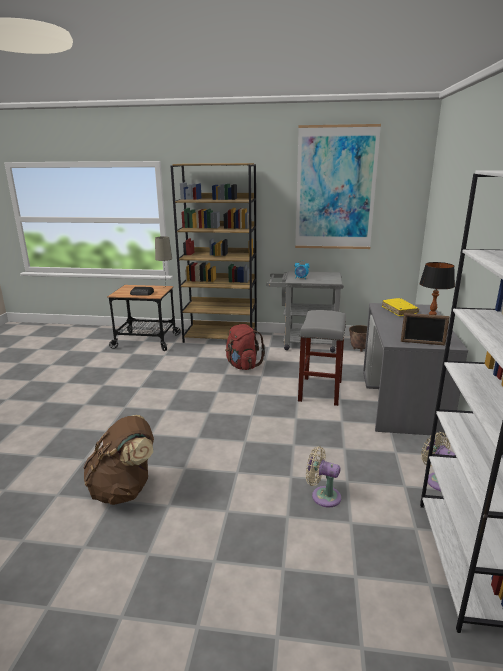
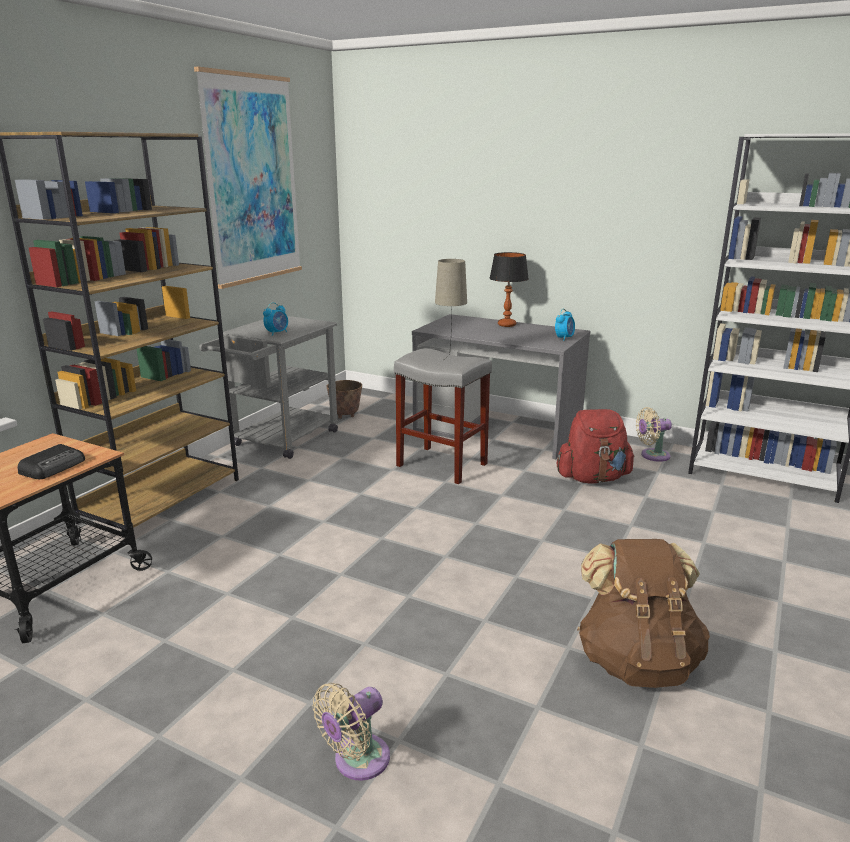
camera: 70 degrees left, 0 degrees up
beige table lamp [155,236,172,283] -> beige table lamp moved to [435,259,467,359]
red backpack [225,324,265,370] -> red backpack moved to [557,409,635,483]
beige fan [306,446,341,507] -> beige fan moved to [313,683,390,780]
yellow book [382,298,419,316] -> none
picture frame [401,313,450,345] -> alarm clock [555,309,575,341]

